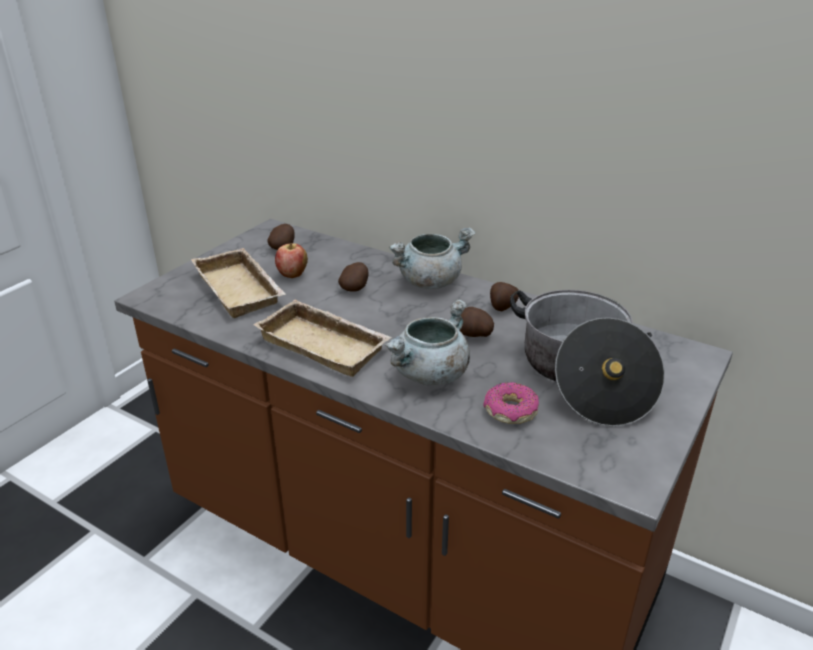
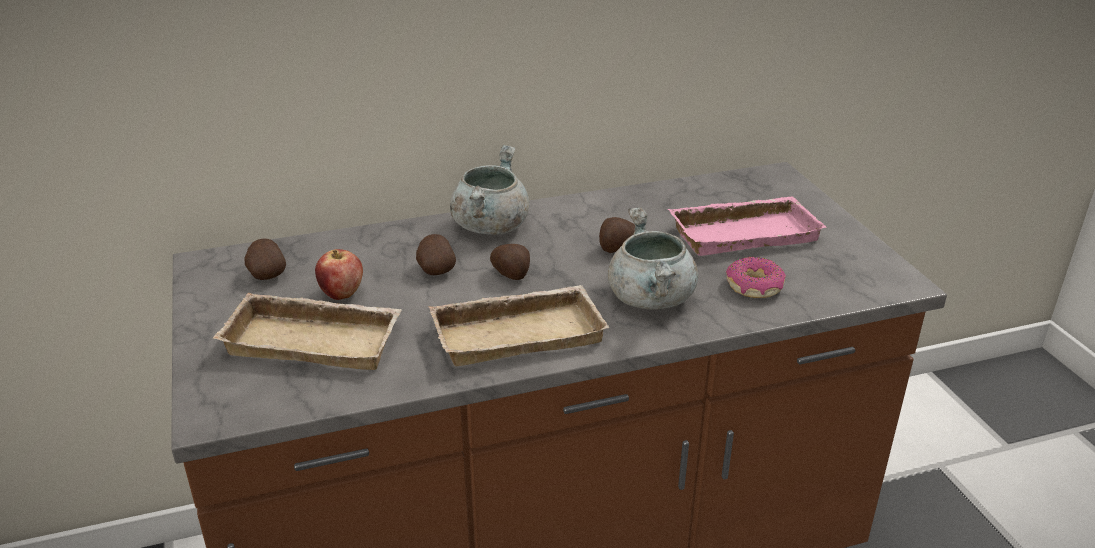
camera: 50 degrees left, 0 degrees up
potato [490,282,519,311] -> potato moved to [490,244,530,280]
cooking pot [510,290,665,426] -> pink tray [668,196,827,256]

